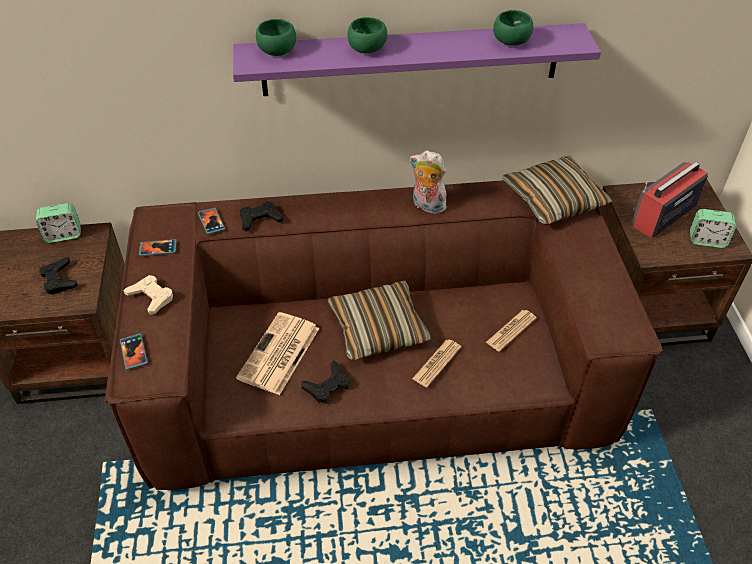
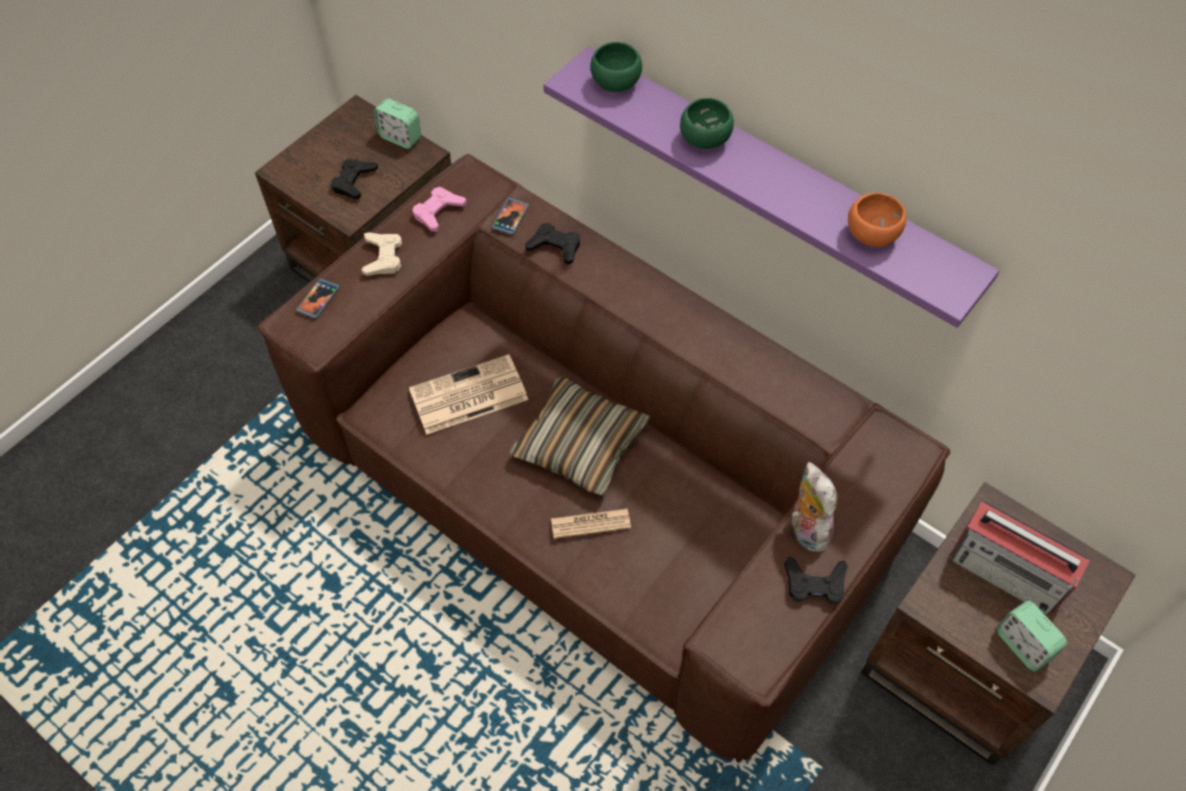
camera: 45 degrees right, 10 degrees up
phone [139,239,177,256] -> pink game controller [412,187,467,232]
black game controller [301,361,350,404] -> black game controller moved to [784,556,848,605]
plush toy [410,150,448,214] -> plush toy moved to [791,462,837,552]
newspaper [486,310,537,352] -> none
green bowl [493,10,533,46] -> orange bowl [848,193,906,247]
pillow [502,156,612,225] -> none
radio [632,162,708,238] -> radio turned 150 degrees counterclockwise [950,502,1090,615]

